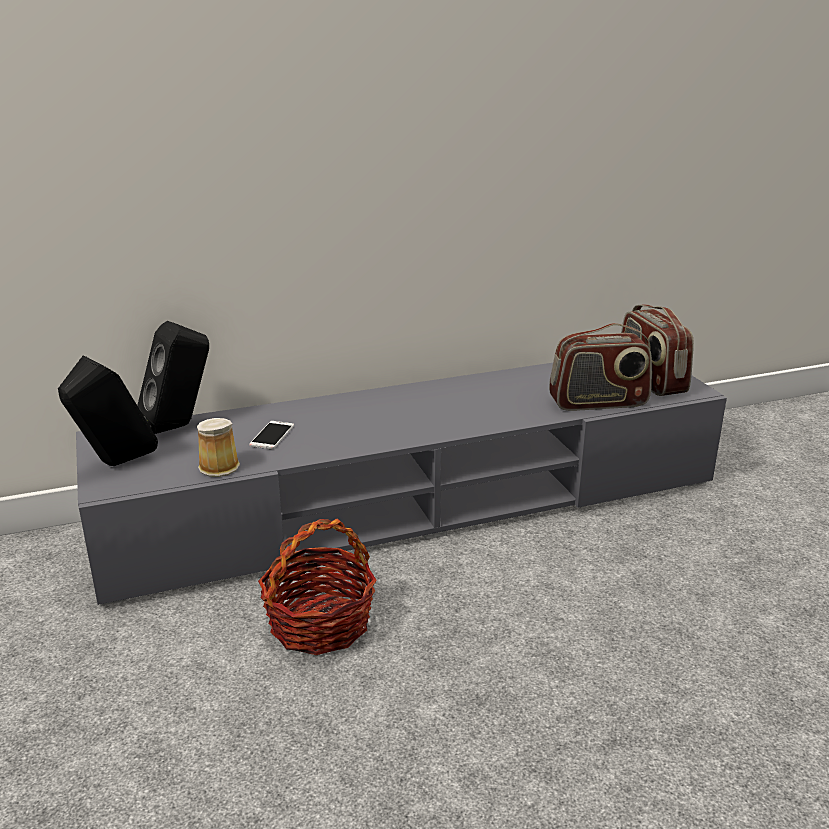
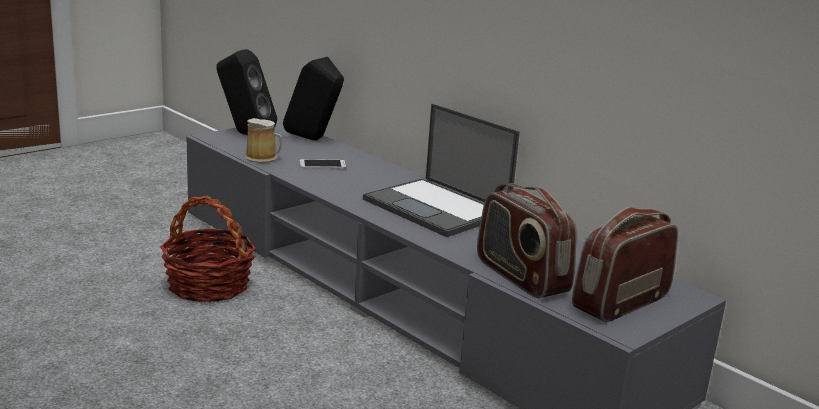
camera: 65 degrees right, 5 degrees down
none -> laptop [363,103,520,237]

